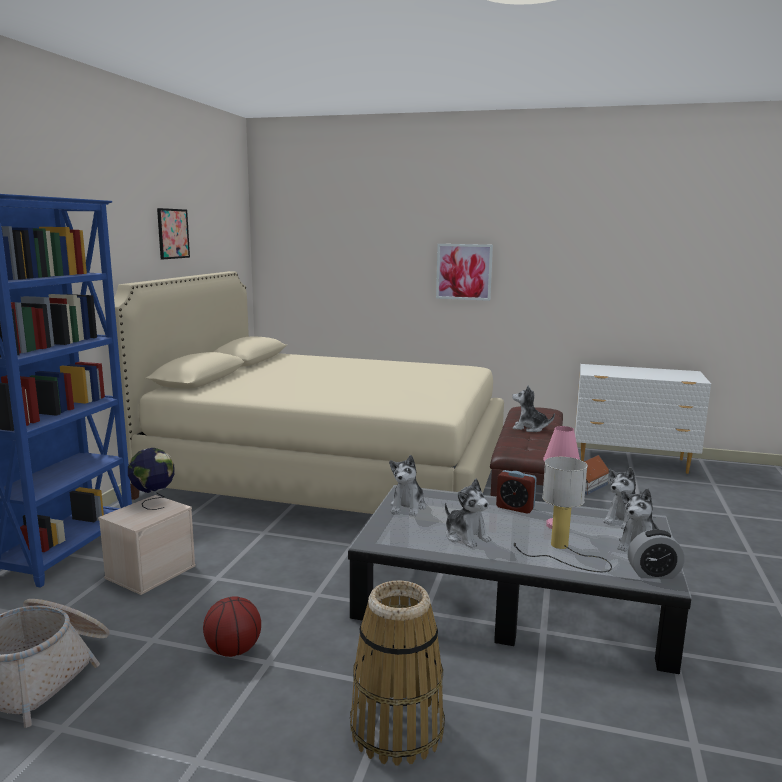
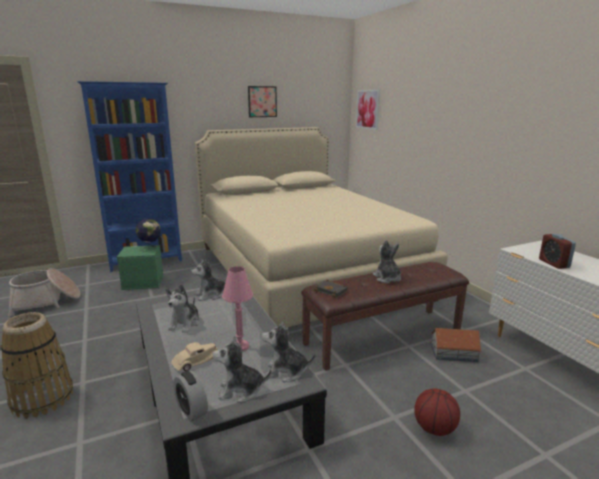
camera: 50 degrees right, 5 degrees up
beige storage box [98,495,196,595] -> green storage box [116,245,164,290]
basketball [203,596,261,657] -> basketball moved to [414,388,460,436]
picture [436,244,493,301] -> picture moved to [356,90,380,130]
alarm clock [496,470,537,514] -> alarm clock moved to [539,234,576,269]
table lamp [514,457,612,572] -> beige toy car [171,342,218,371]
none -> black book [314,280,348,298]

